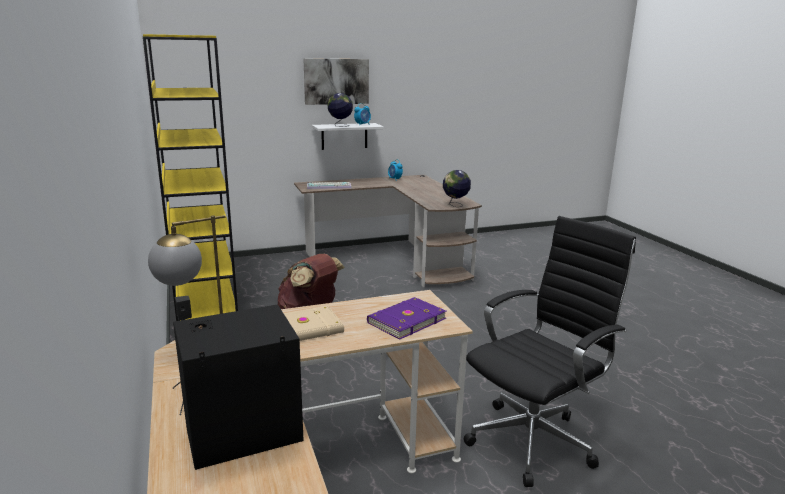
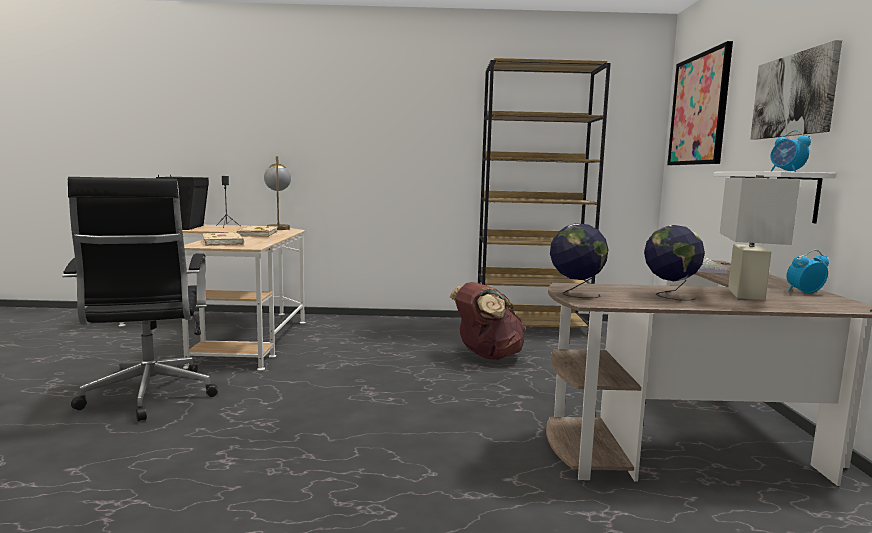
camera: 110 degrees right, 10 degrees down
yellow bookcase [143,34,238,321] -> brown bookcase [478,58,611,336]
globe [328,93,353,127] -> globe moved to [644,225,705,301]
purple book [367,297,446,339] -> beige book [203,232,244,246]
none -> picture [667,41,733,165]
none -> white table lamp [720,175,800,301]

